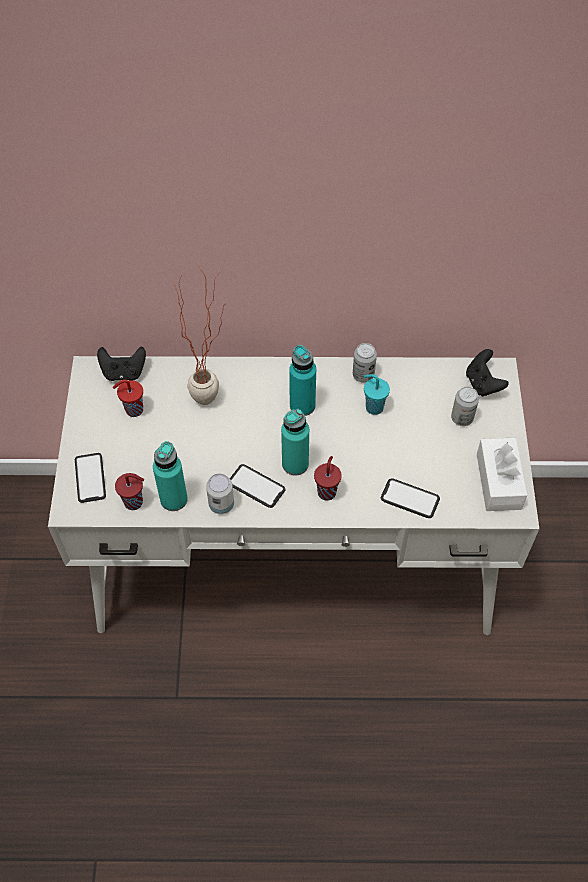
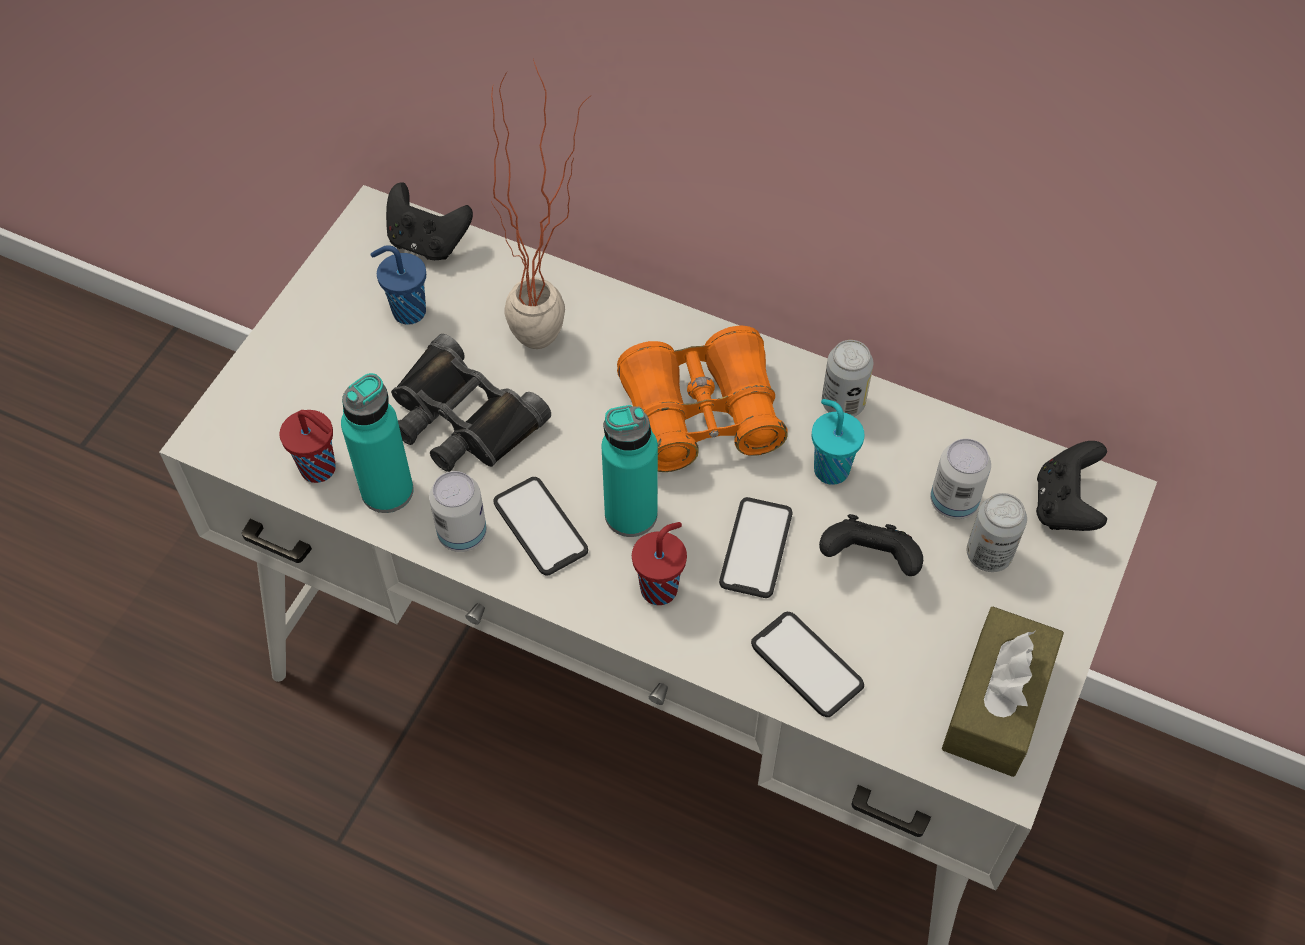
camera: 25 degrees right, 0 degrees up
phone [75,453,106,503] -> phone moved to [719,497,793,598]
red cup [113,379,143,417] -> blue cup [371,245,426,325]
turquoise bottle [289,345,316,416] -> orange binoculars [617,326,788,472]
white tissue box [477,438,527,511] -> brown tissue box [942,606,1064,777]
none -> black binoculars [391,334,551,472]
none -> black game controller [819,514,923,576]
none -> can [930,439,991,519]

